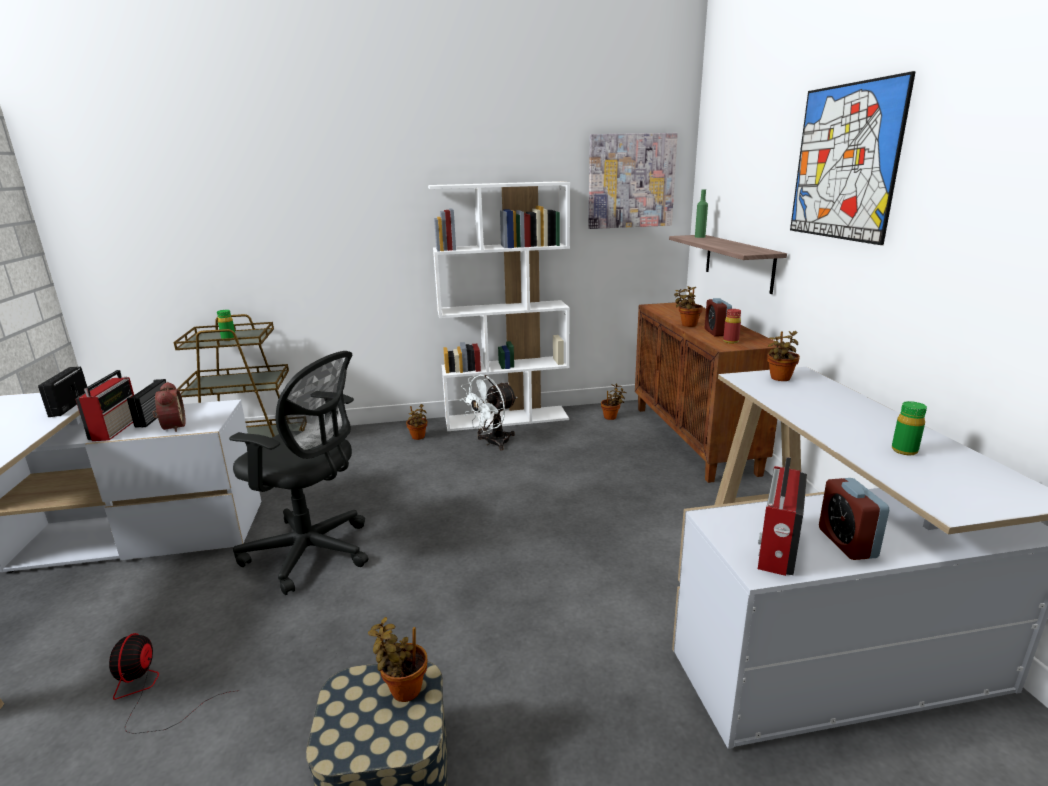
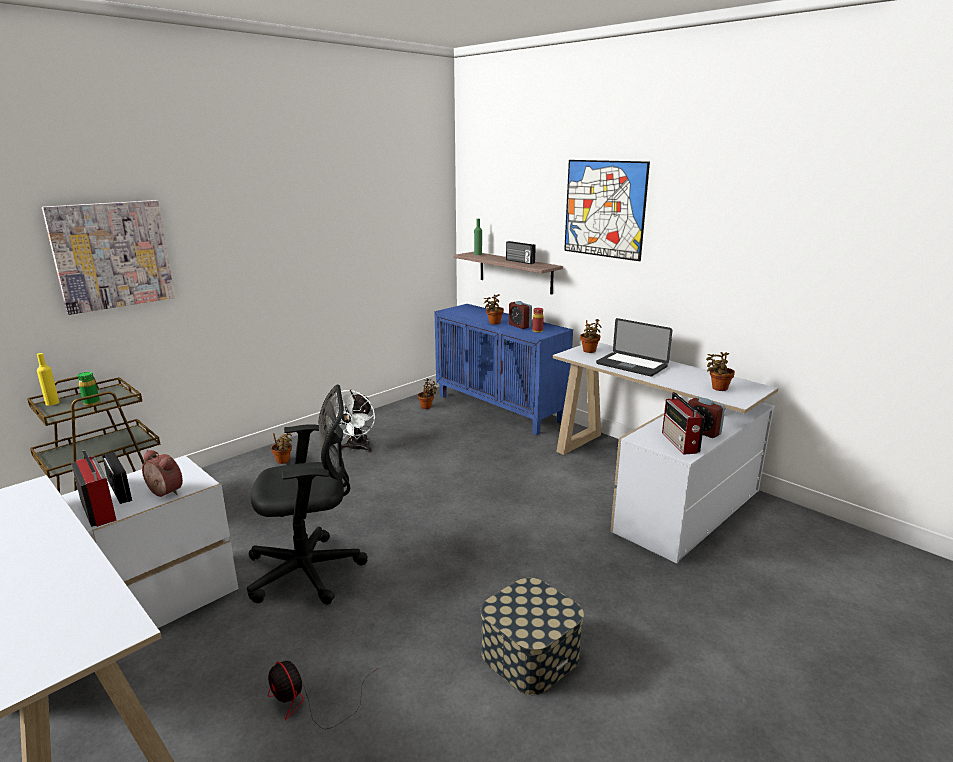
camera: 35 degrees left, 0 degrees up
radio [38,367,87,417] -> radio moved to [506,241,536,264]
potted plant [368,617,427,702] -> potted plant moved to [706,352,735,391]
white bookcase [428,181,570,431] -> none
picture [588,133,678,229] -> picture moved to [42,200,175,315]
brown cabinet [635,302,780,483] -> blue cabinet [434,304,573,435]
green bottle [892,401,927,456] -> none
none -> yellow bottle [37,353,59,406]
none -> laptop [596,318,673,376]

